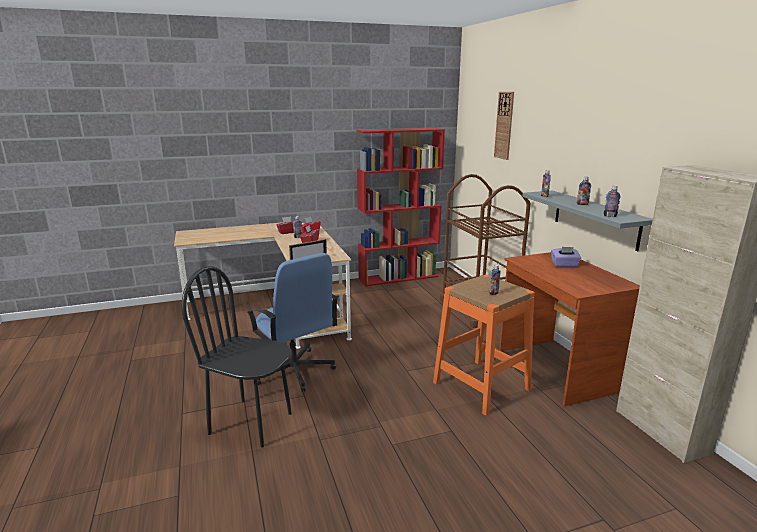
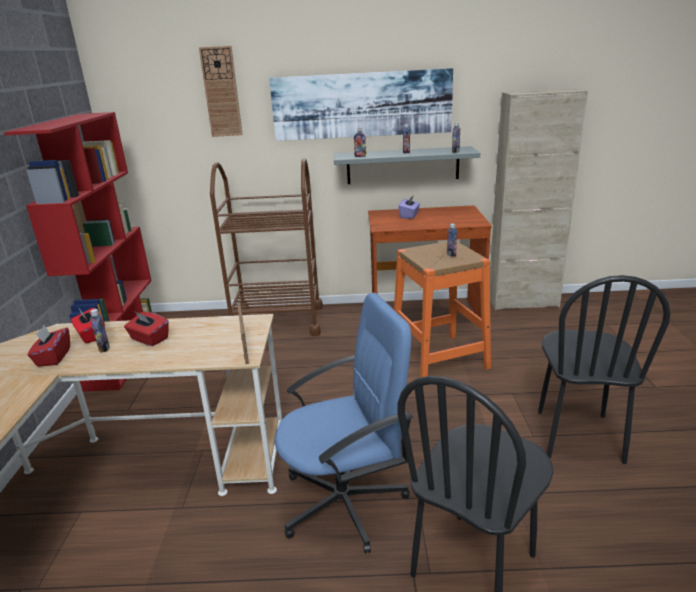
camera: 70 degrees left, 5 degrees up
none -> picture [269,68,453,141]
none -> black chair [538,275,670,464]

